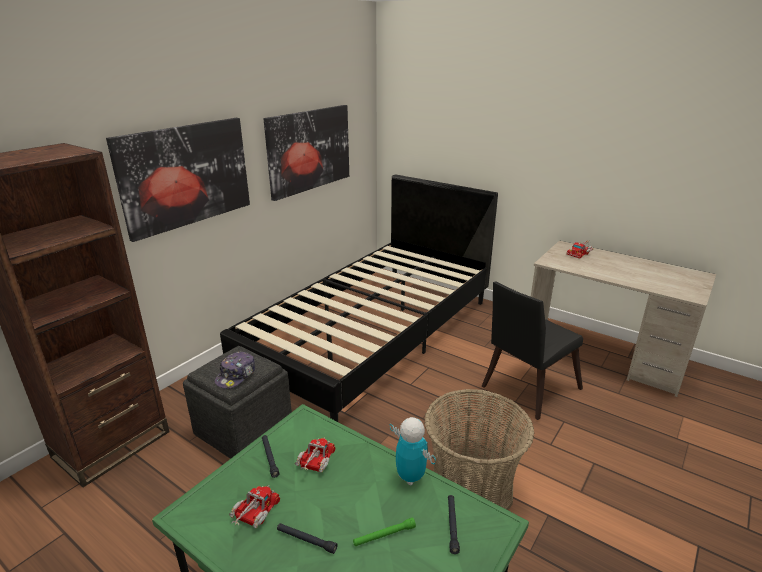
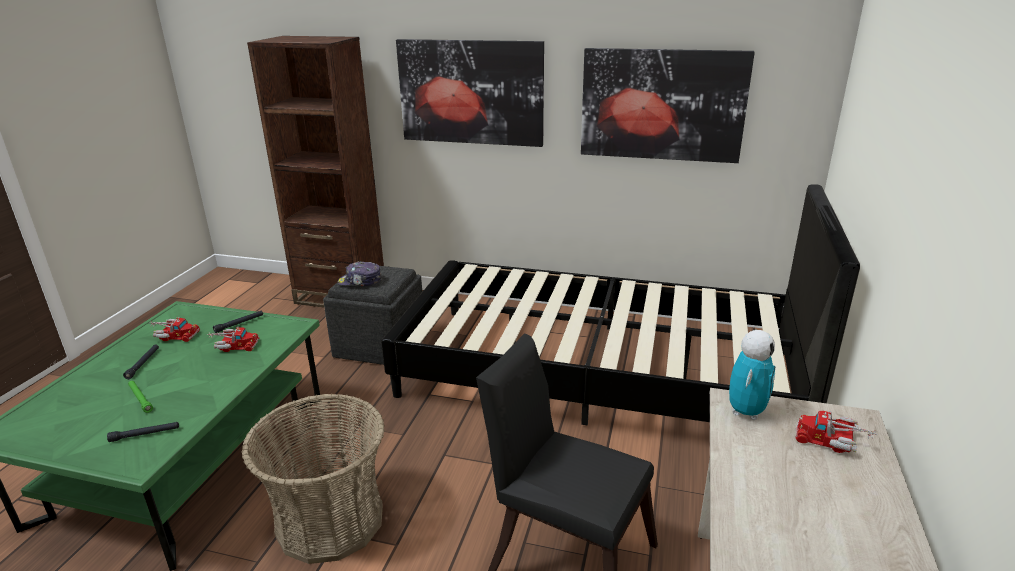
camera: 70 degrees right, 0 degrees up
toy robot [389,417,436,486] -> toy robot moved to [729,330,775,420]

